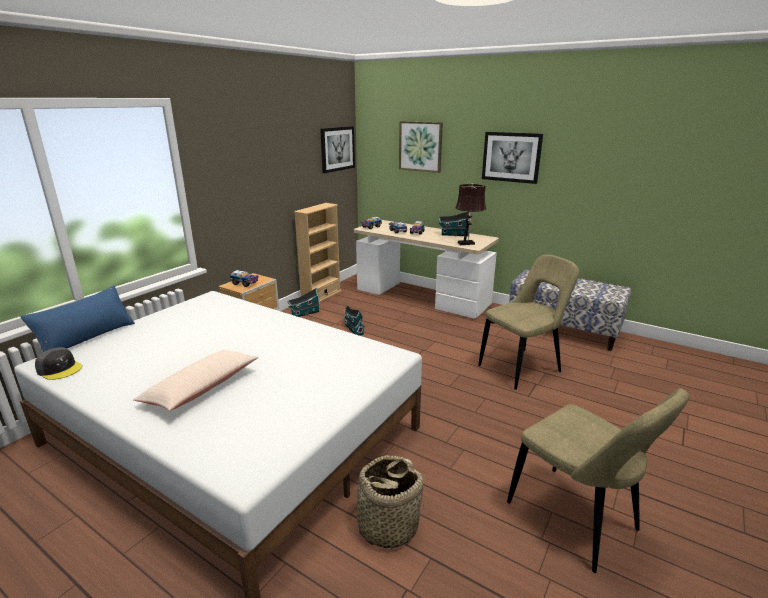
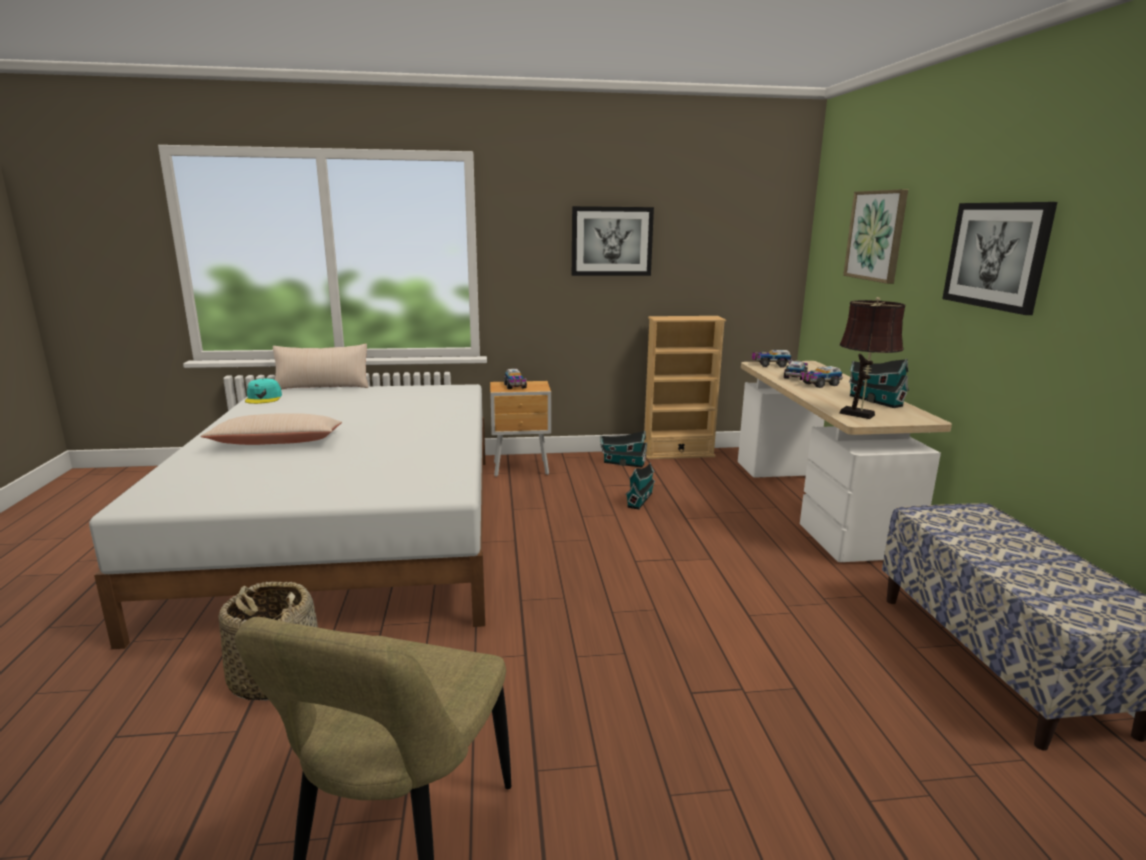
camera: 50 degrees right, 5 degrees down
blue pillow [20,285,135,352] -> beige pillow [273,344,369,390]
grey cap [35,347,82,380] -> turquoise cap [245,379,282,404]
picture [320,126,355,173] -> picture moved to [572,206,654,276]
beige chair [478,255,579,390] -> none

